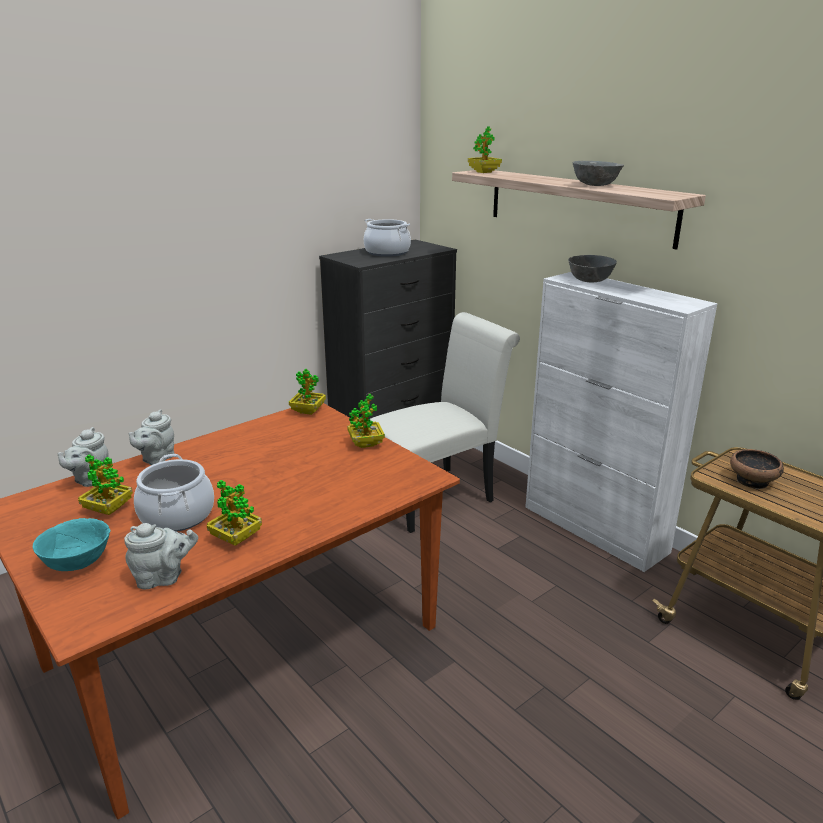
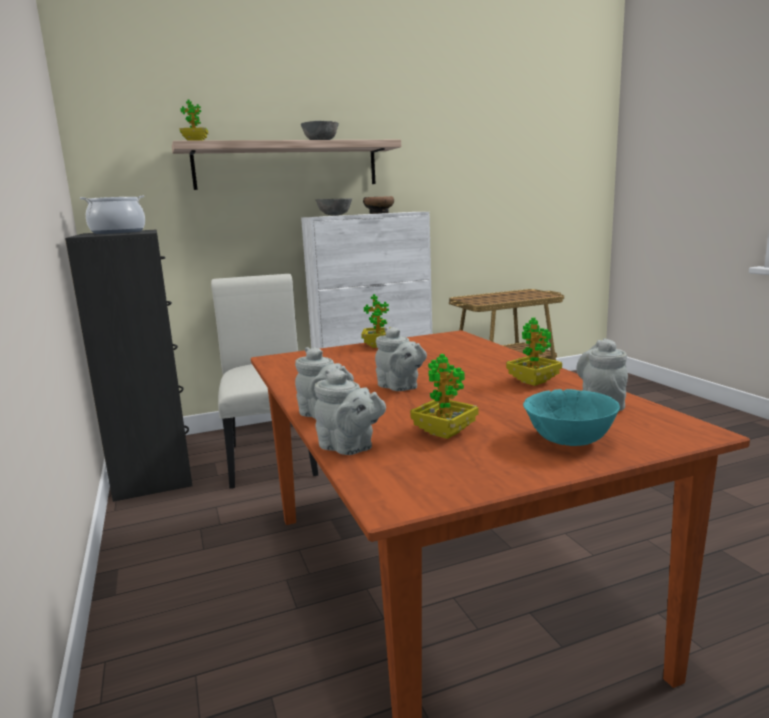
camera: 70 degrees left, 10 degrees down
cooking pot [134,454,214,532] -> none
potted plant [289,369,326,415] -> none
bowl [730,449,784,489] -> bowl moved to [363,196,394,214]
none -> grey teapot [375,327,427,391]

